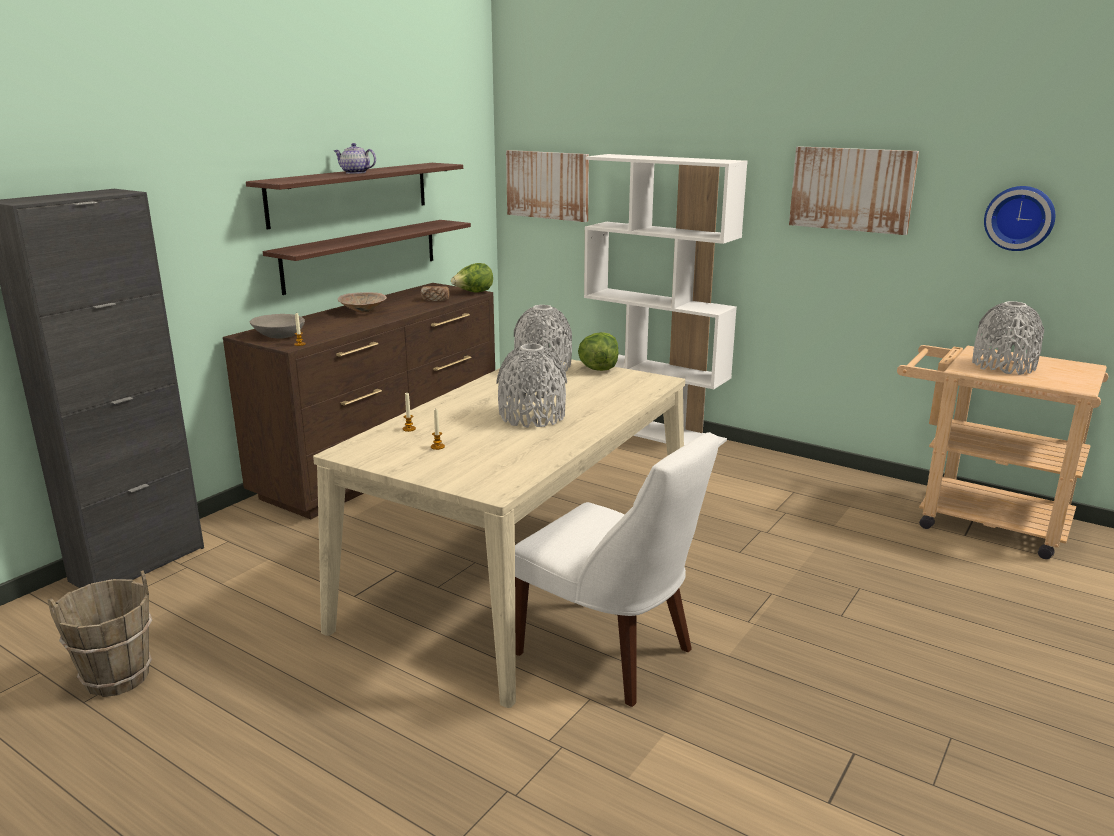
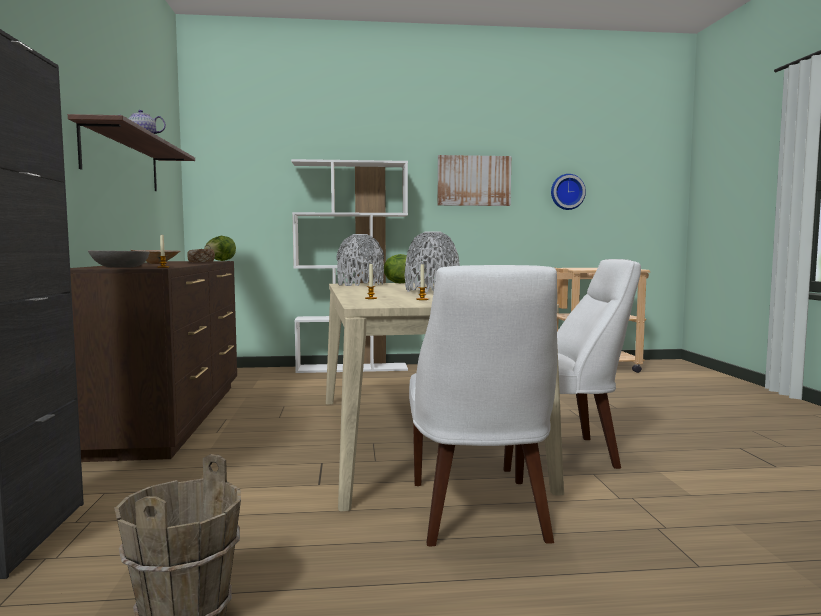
camera: 40 degrees left, 15 degrees down
shelf [263,220,471,295] -> none
picture [506,150,589,222] -> none
grey vase [972,301,1044,375] -> none
none -> white chair [409,265,558,546]

